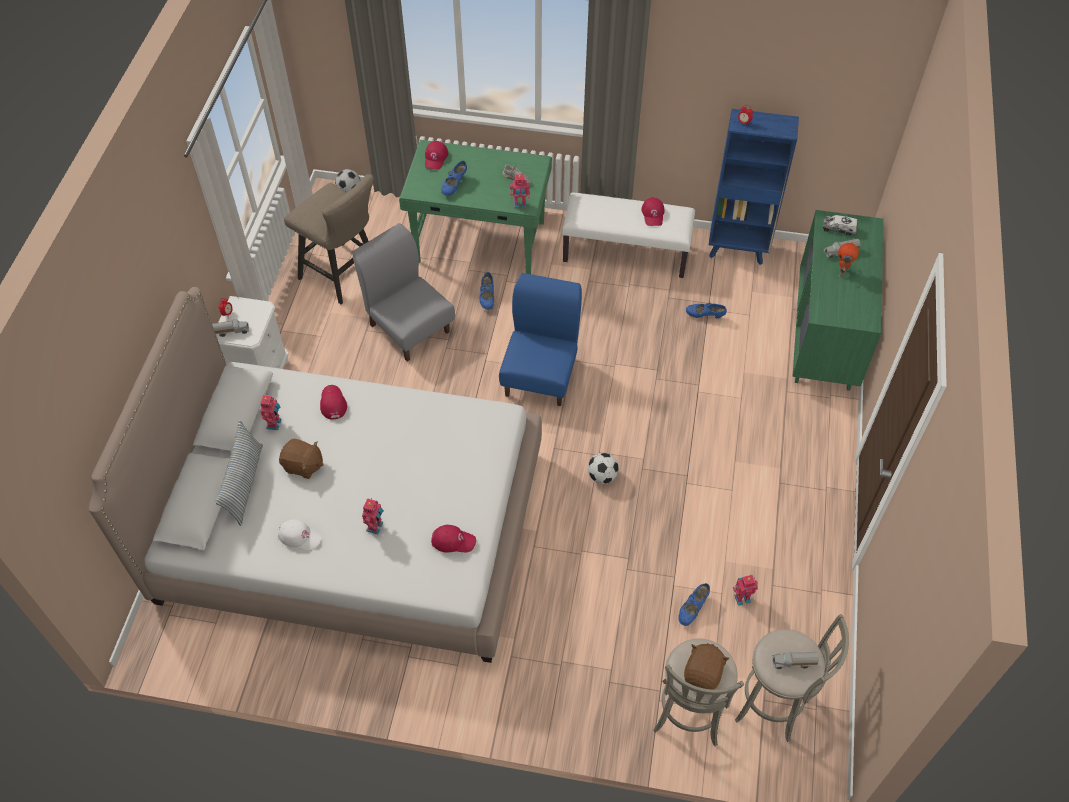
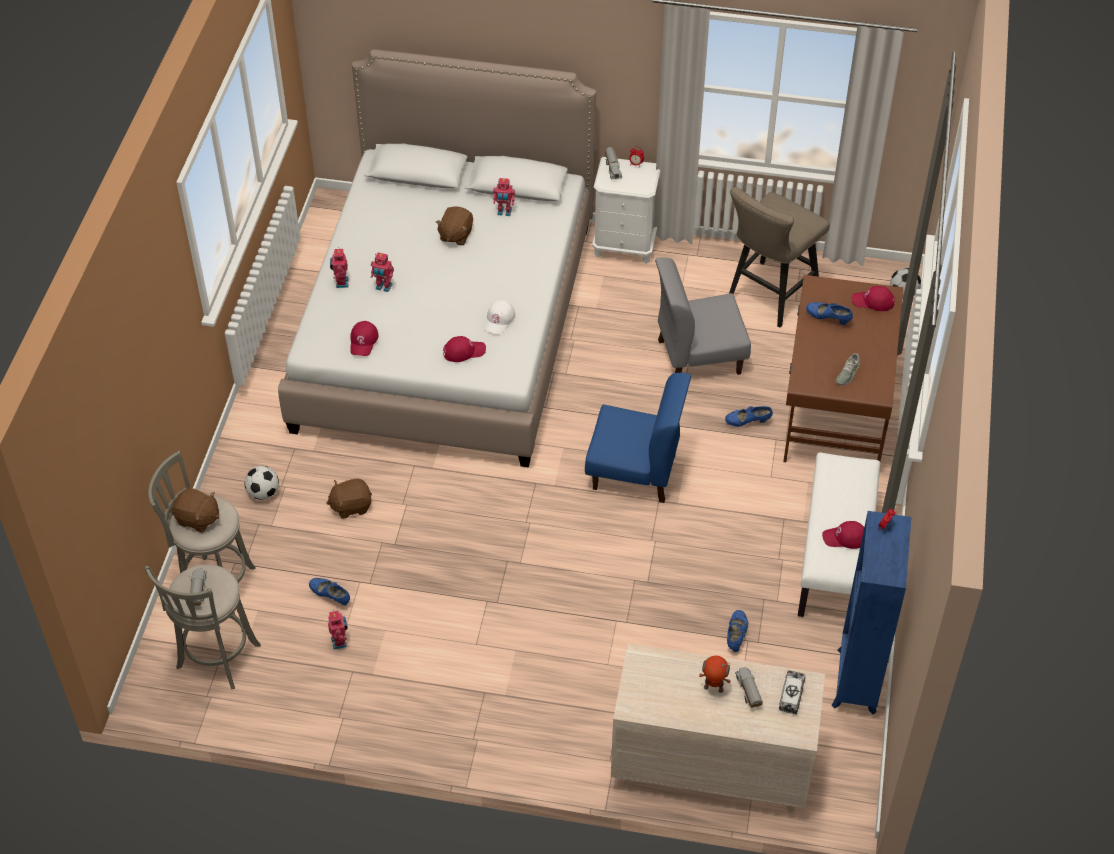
camera: 90 degrees right, 5 degrees down
pillow [216,420,263,526] -> none
white cap [278,519,322,551] -> white cap moved to [484,300,515,335]
red cap [320,385,347,419] -> red cap moved to [443,336,486,362]
grey chair [352,223,455,361] -> grey chair turned 150 degrees counterclockwise [655,257,751,375]
green desk [399,140,552,274] -> brown desk [783,275,903,462]
toy robot [510,174,530,209] -> toy robot moved to [330,247,349,288]
football [588,453,619,484] -> football moved to [244,466,279,500]
green dresser [793,210,883,391] -> beige dresser [611,643,825,813]
none -> brown plush toy [326,478,372,519]

